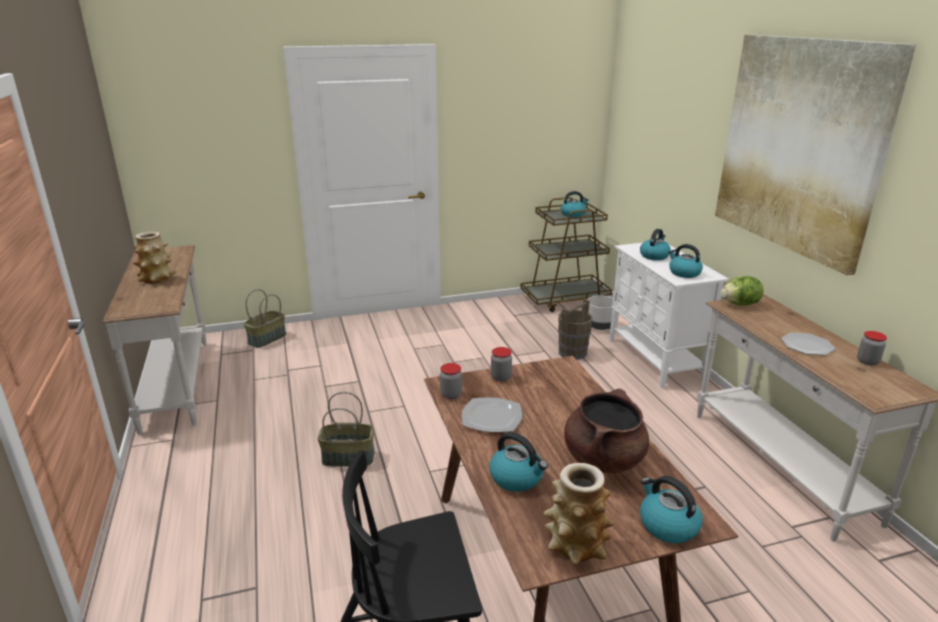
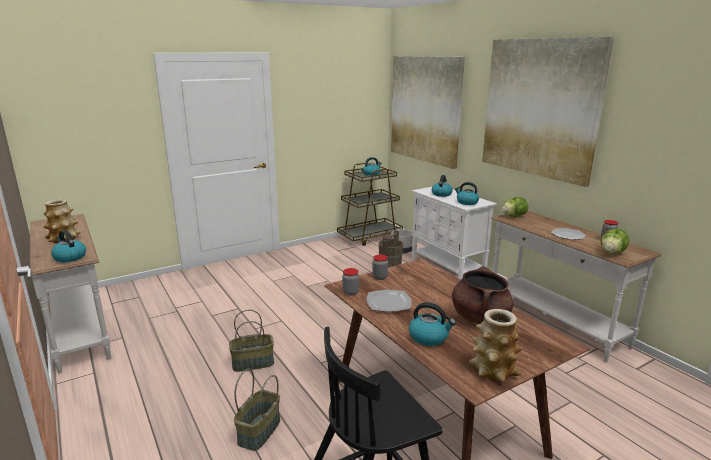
camera: 15 degrees left, 5 degrees down
basket [244,289,286,348] -> basket moved to [234,369,280,451]
kettle [640,476,702,543] -> kettle moved to [51,230,86,263]
none -> picture [391,56,465,169]
none -> lettuce [601,229,630,254]

